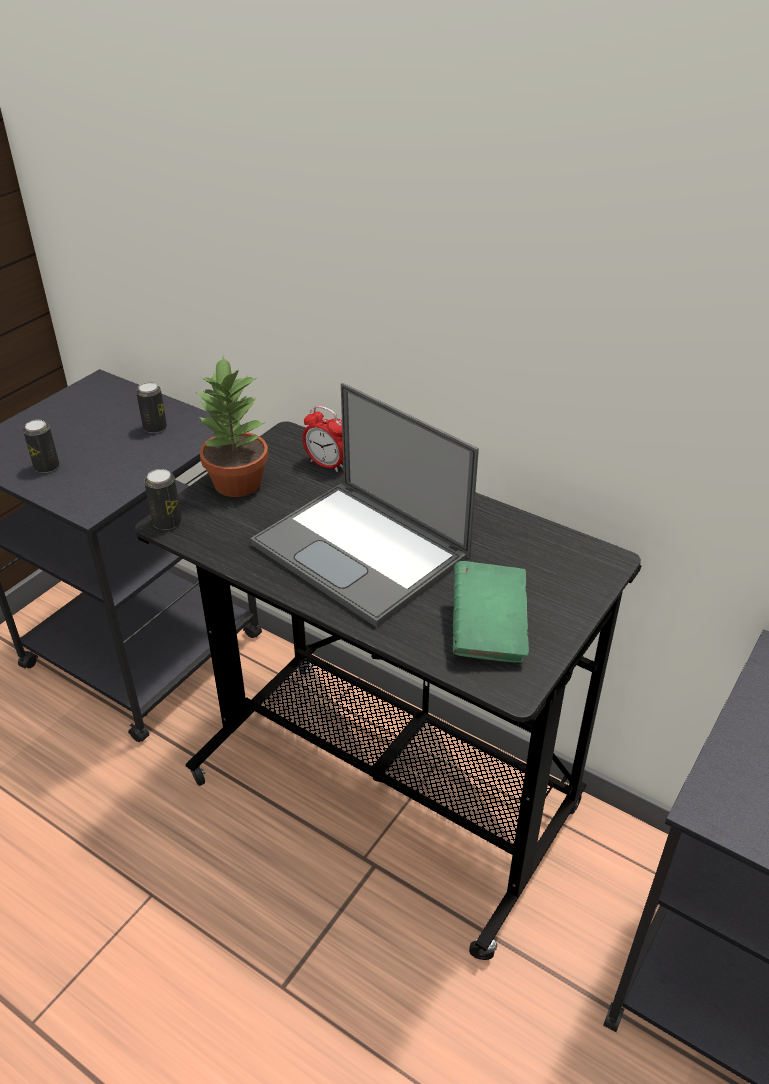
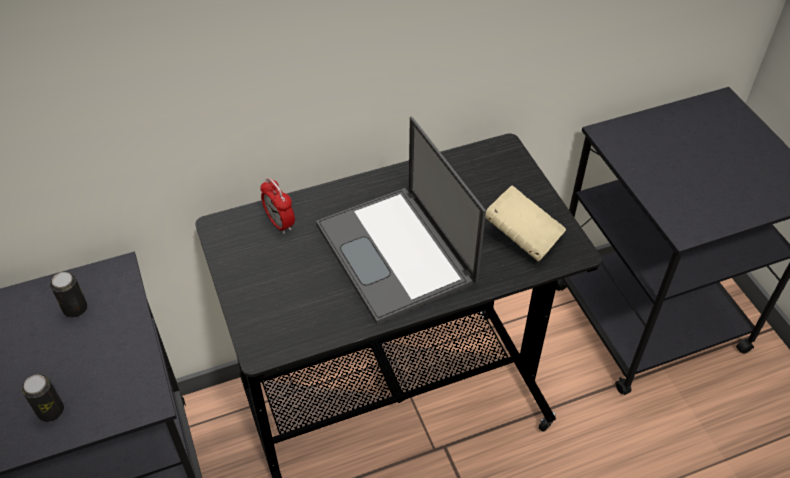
camera: 55 degrees left, 10 degrees up
can [144,469,182,530] -> none
potted plant [196,356,268,497] -> none
laptop [250,383,479,627] -> laptop turned 75 degrees clockwise [316,116,486,325]
alarm clock [302,405,343,472] -> alarm clock turned 75 degrees clockwise [260,178,295,234]
green book [452,561,529,663] -> beige book [485,185,566,262]

